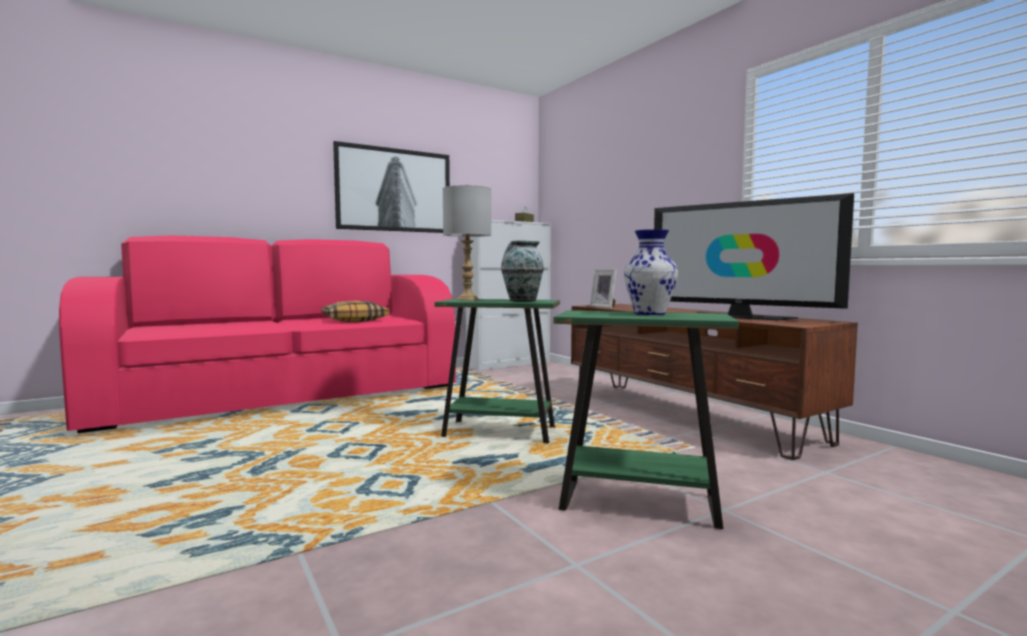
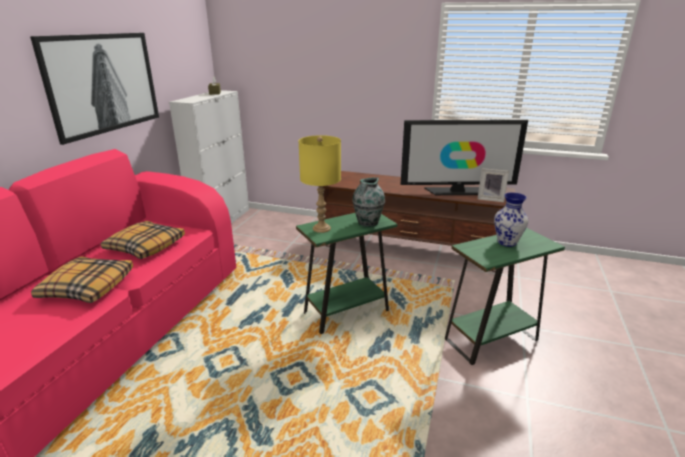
camera: 40 degrees left, 20 degrees up
grey table lamp [443,184,491,301] -> yellow table lamp [298,135,341,233]
picture frame [590,269,617,308] -> picture frame moved to [478,168,509,202]
none -> pillow [31,256,133,303]

